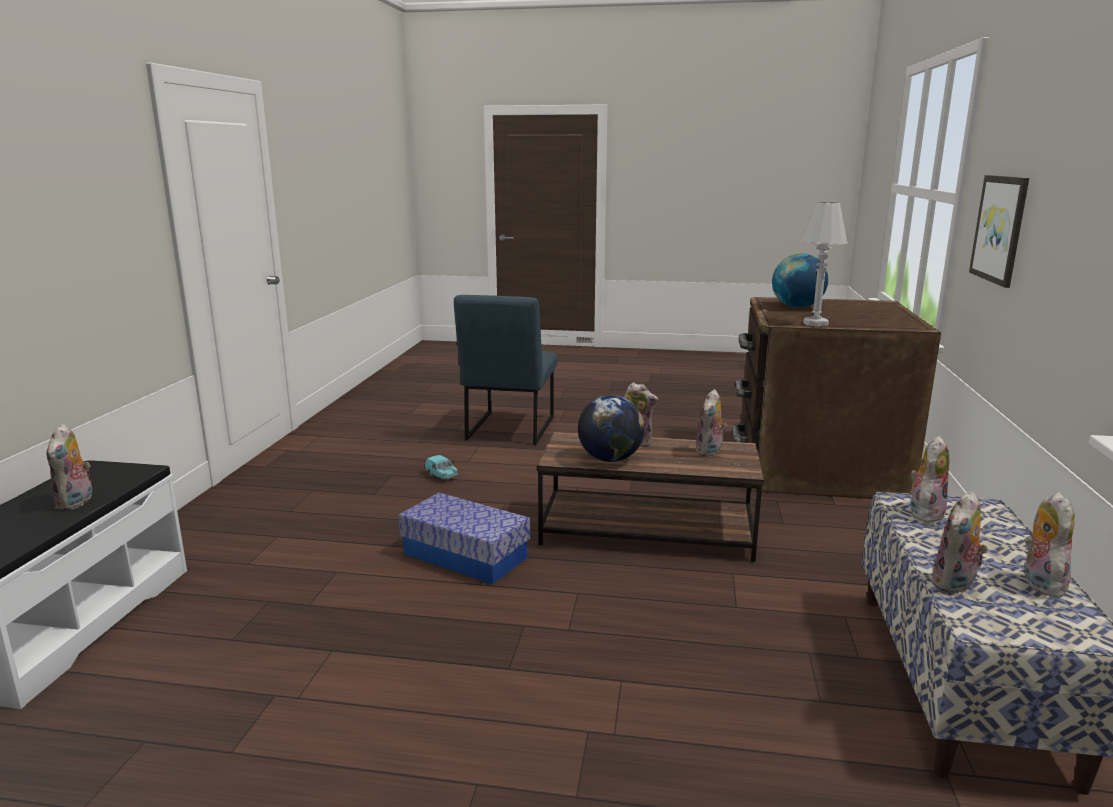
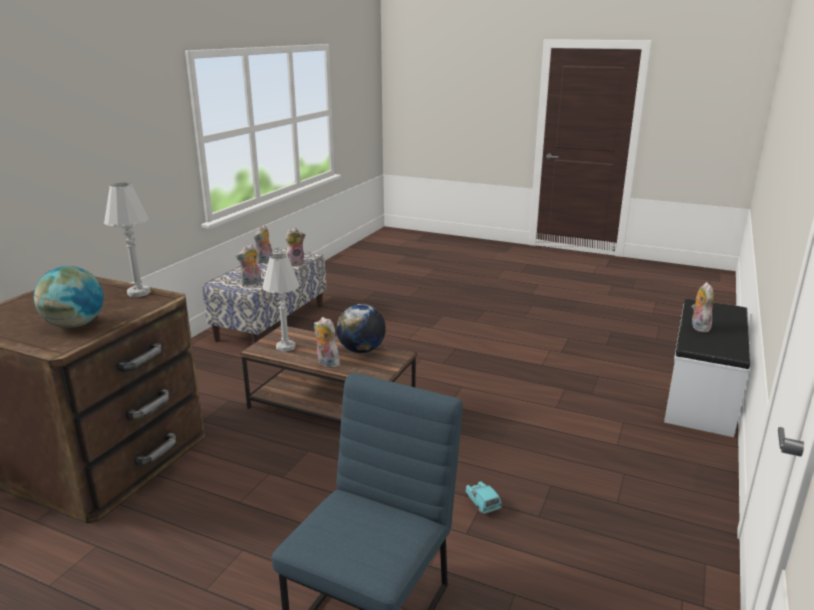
camera: 165 degrees left, 5 degrees up
storage box [398,492,530,584] -> none
plush toy [695,389,727,457] -> white table lamp [263,254,300,352]
picture [969,175,1029,288] -> none

